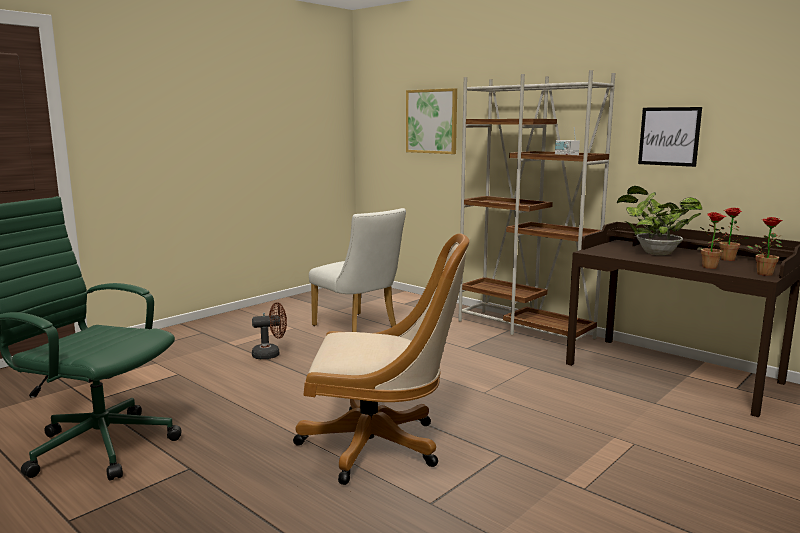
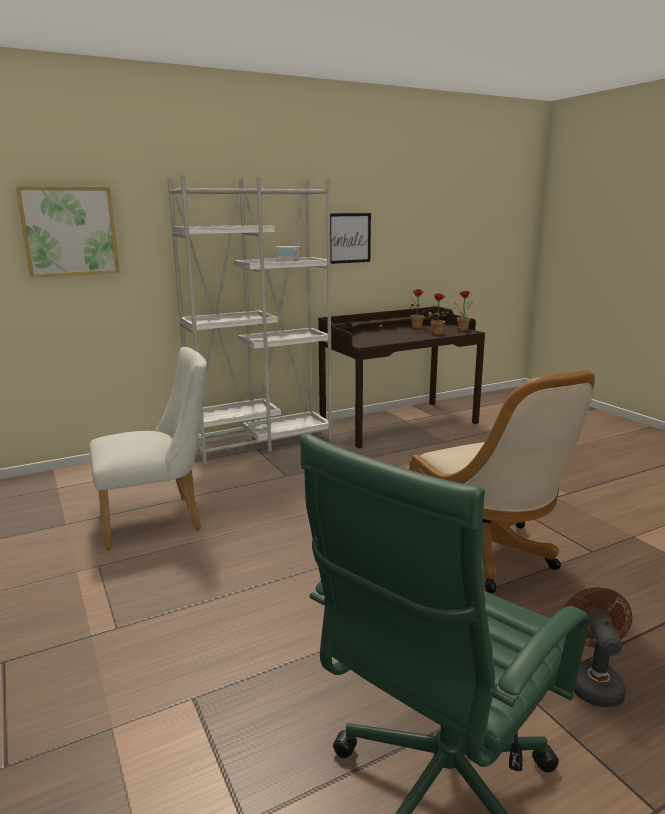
camera: 70 degrees left, 5 degrees up
brown fan [252,302,287,359] -> brown fan moved to [564,587,632,707]
office chair [293,233,469,485] -> office chair turned 135 degrees clockwise [409,370,595,593]
brown bookcase [458,70,615,340] -> white bookcase [168,176,332,464]
potted plant [617,186,703,255] -> none

